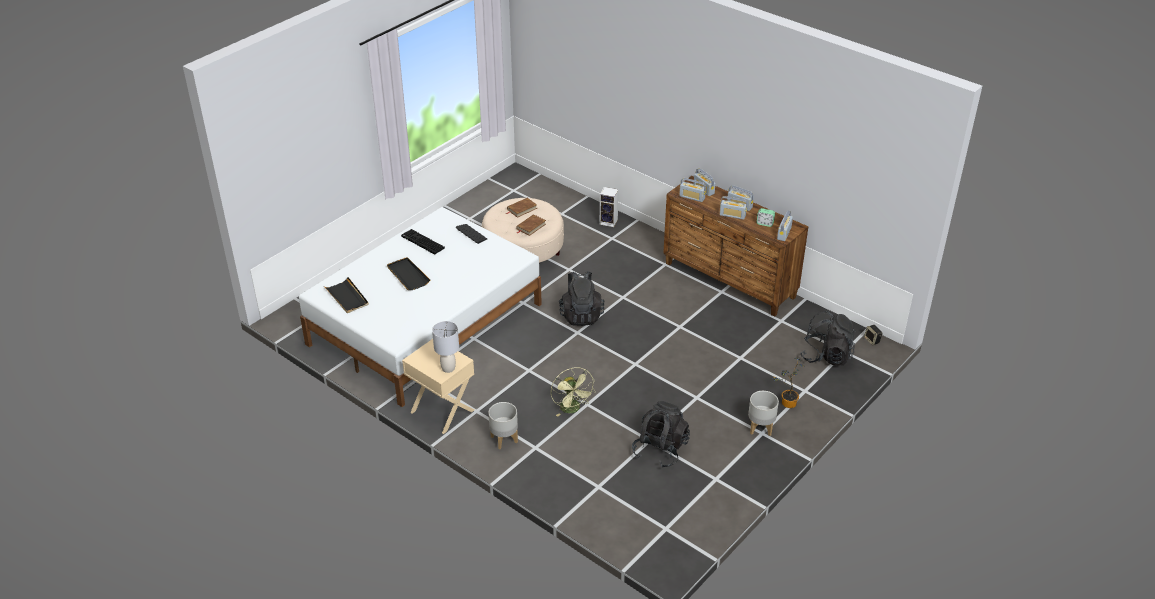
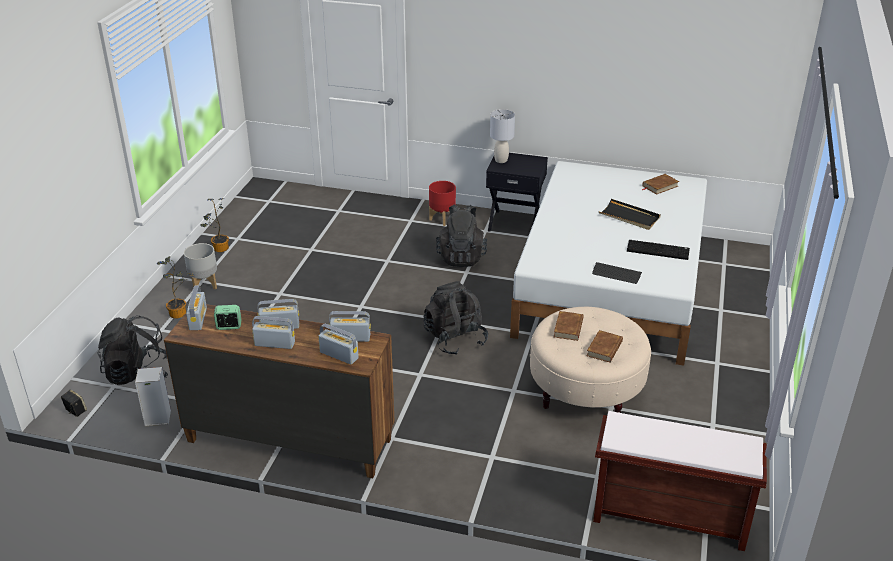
camera: 155 degrees right, 5 degrees down
black tray [325,277,369,313] -> brown book [641,174,679,195]
beige nightstand [402,339,474,434] -> black nightstand [486,153,548,232]
grey planter [489,402,518,450] -> red planter [429,181,456,226]
green fan [551,367,595,417] -> none
speaker [599,187,619,227] -> speaker moved to [135,367,171,426]
black backpack [632,401,690,468] -> black backpack moved to [436,204,487,267]
none -> potted plant [200,198,229,252]
none -> brown bench [593,411,767,551]

